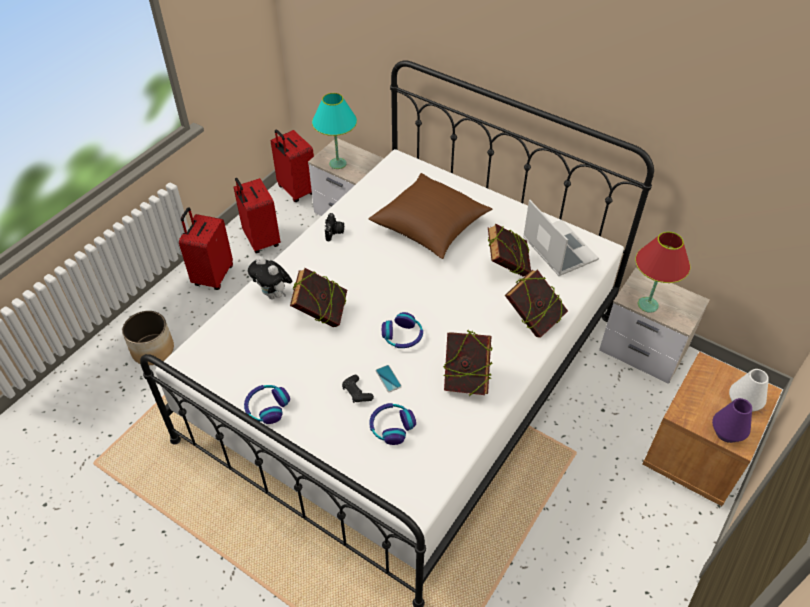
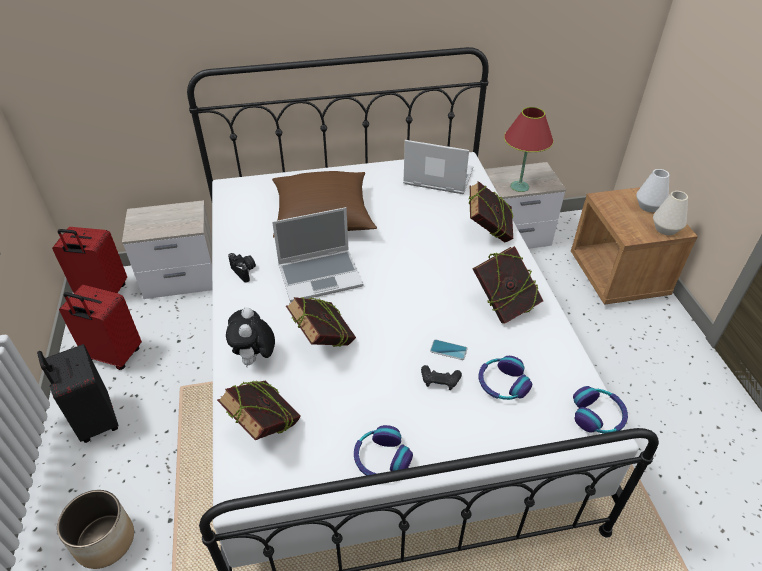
camera: 45 degrees left, 5 degrees down
red suitcase [179,207,233,290] -> black suitcase [37,344,118,443]
plush toy [248,256,292,299] -> plush toy turned 90 degrees clockwise [226,307,275,367]
turquoise table lamp [312,93,357,169] -> none
headphones [382,312,423,348] -> headphones moved to [573,386,628,433]
book [488,224,531,277] -> book moved to [217,380,301,440]
purple vase [712,398,752,443] -> white vase [653,191,688,235]
none -> laptop [272,207,363,302]

